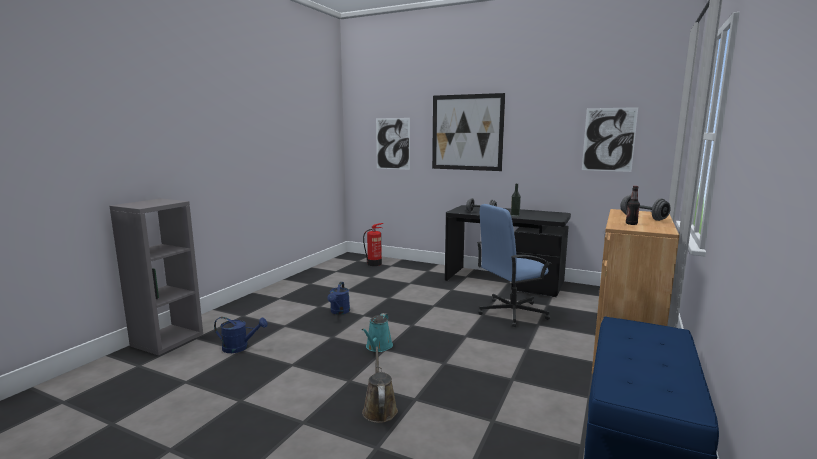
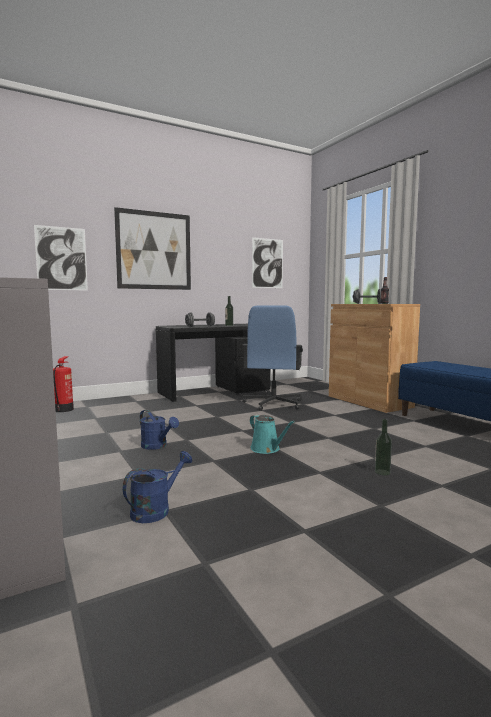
camera: 55 degrees left, 5 degrees down
brown watering can [362,347,398,423] -> bottle [375,419,392,475]

